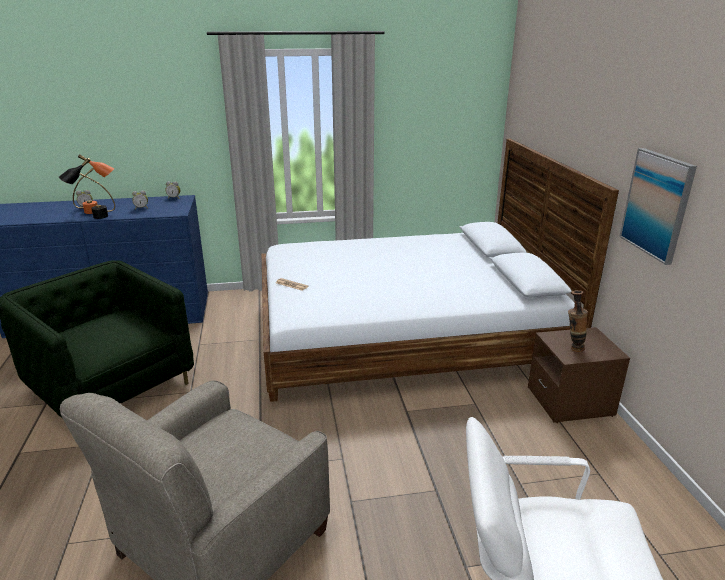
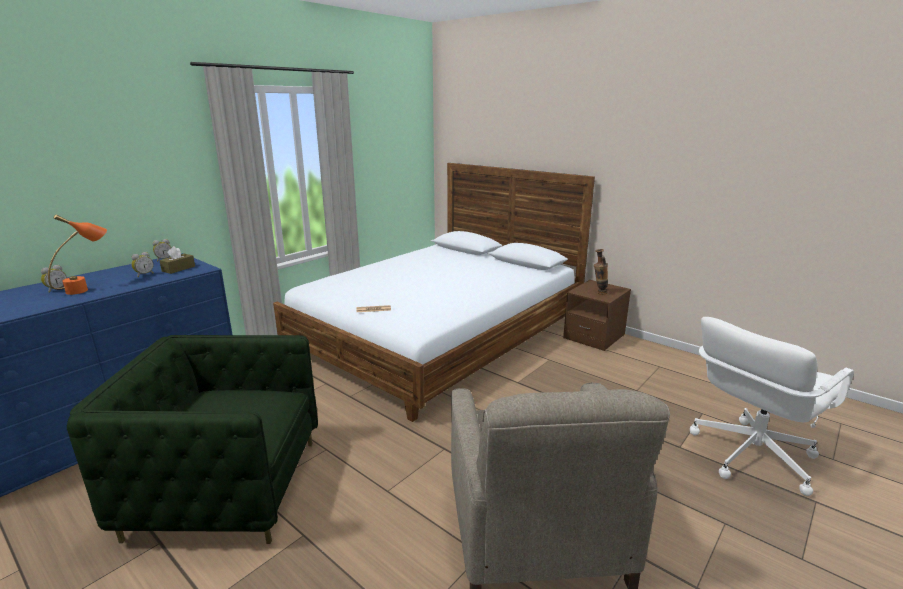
camera: 40 degrees left, 5 degrees down
black table lamp [59,158,115,219] -> none
picture [619,148,697,265] -> none
none -> brown tissue box [159,246,195,274]

